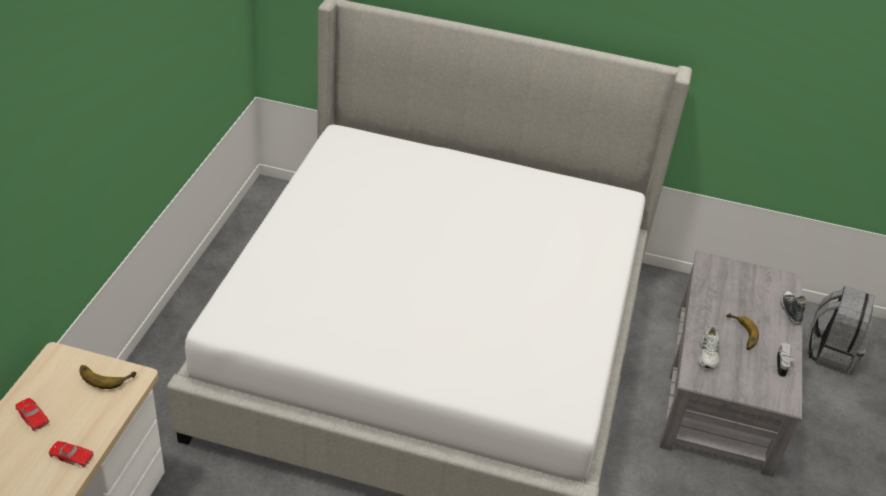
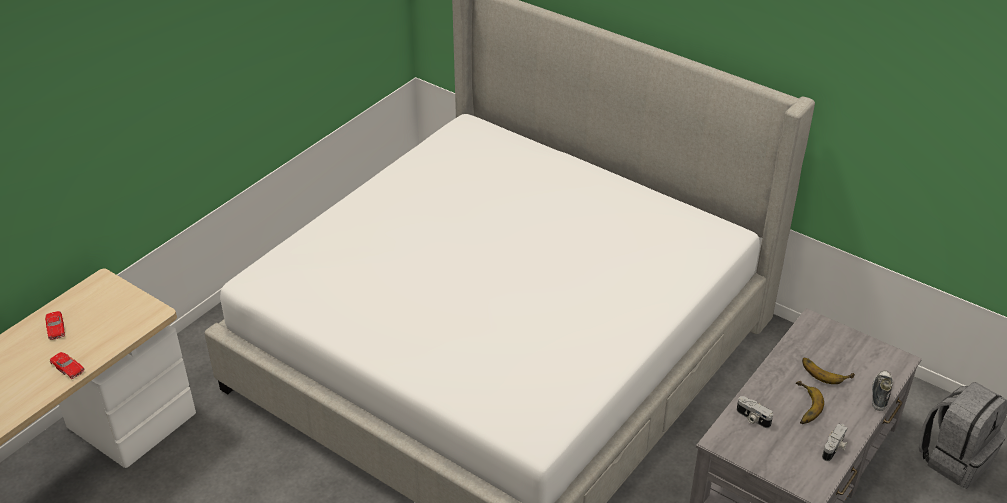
camera: 25 degrees right, 0 degrees up
banana [79,365,136,389] -> banana moved to [802,358,855,384]
white shoe [698,325,719,369] -> camera [737,396,773,428]

